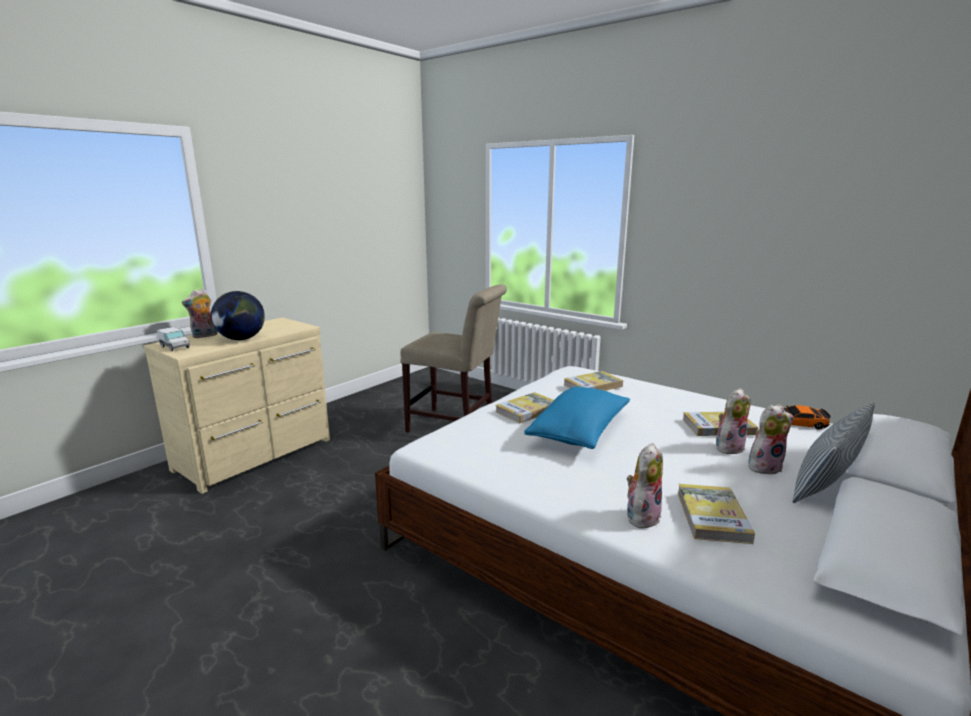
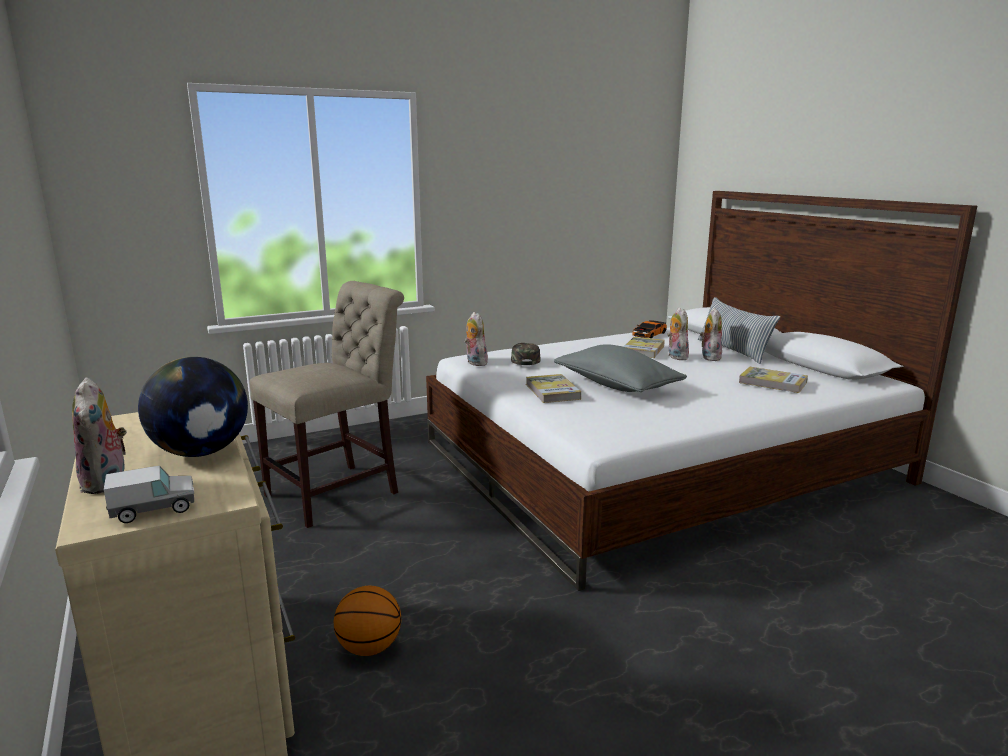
camera: 65 degrees left, 0 degrees up
blue pillow [524,387,630,449] -> grey pillow [554,345,687,392]
book [564,371,623,391] -> green cap [511,343,541,365]
plush toy [627,443,663,529] -> plush toy moved to [464,312,489,366]
none -> basketball [334,586,401,656]

